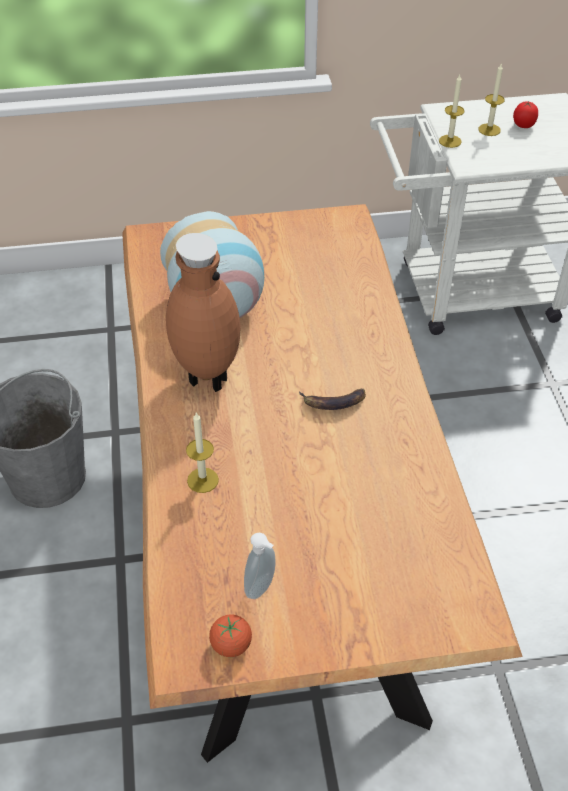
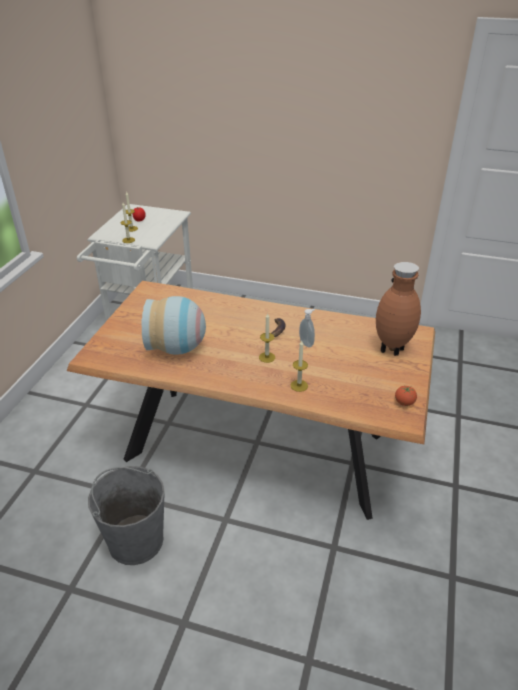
camera: 65 degrees left, 10 degrees down
brown vase [166,233,241,392] -> brown vase moved to [376,262,421,356]
soap dispenser [244,533,276,599] -> soap dispenser moved to [299,309,315,347]
none -> candle [259,313,275,363]

